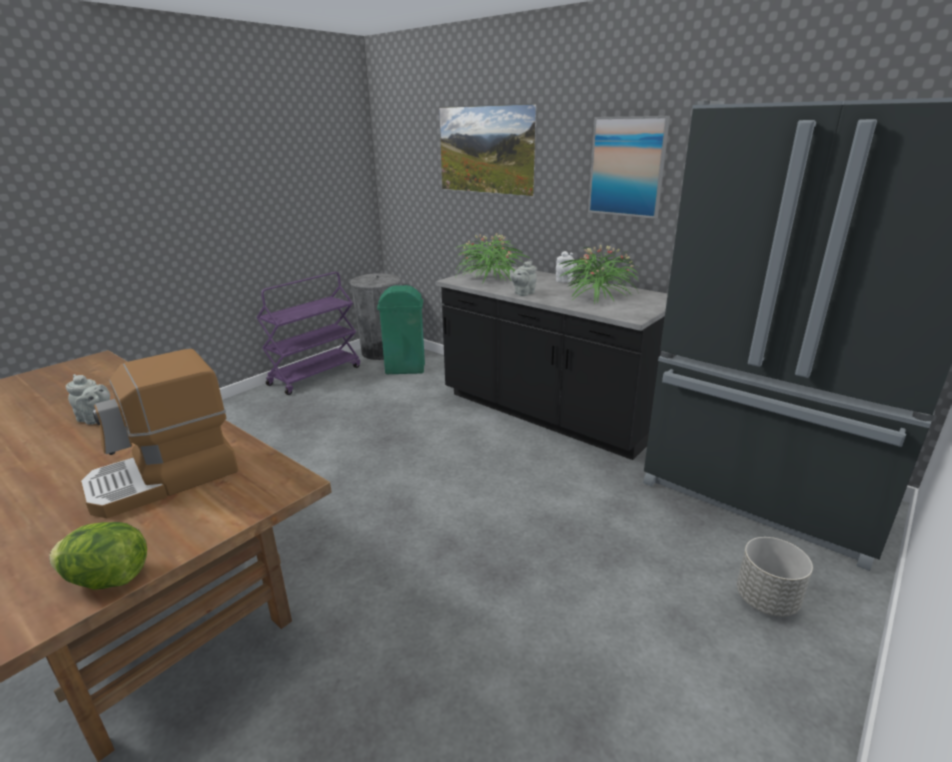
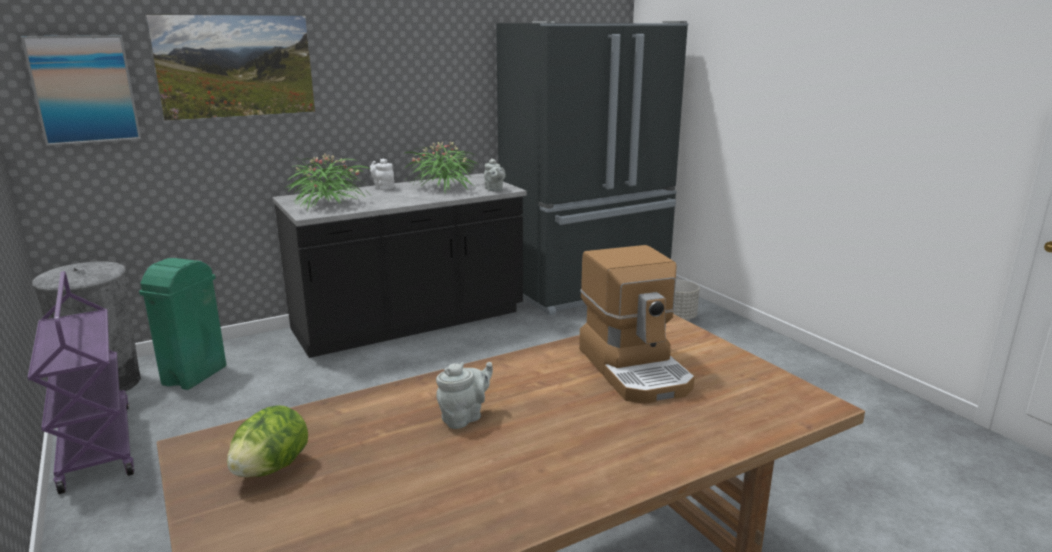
camera: 70 degrees left, 5 degrees down
lettuce [49,522,147,590] -> lettuce moved to [227,405,308,477]
grey teapot [510,261,537,296] -> grey teapot moved to [484,159,506,191]
picture [588,116,670,219] -> picture moved to [21,35,141,146]

